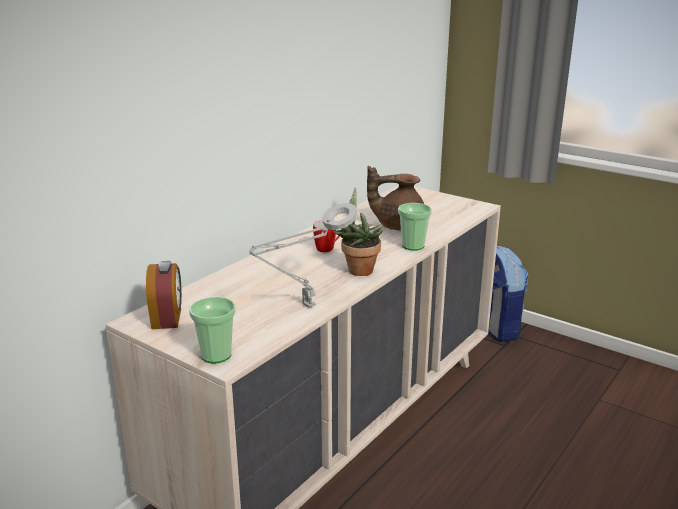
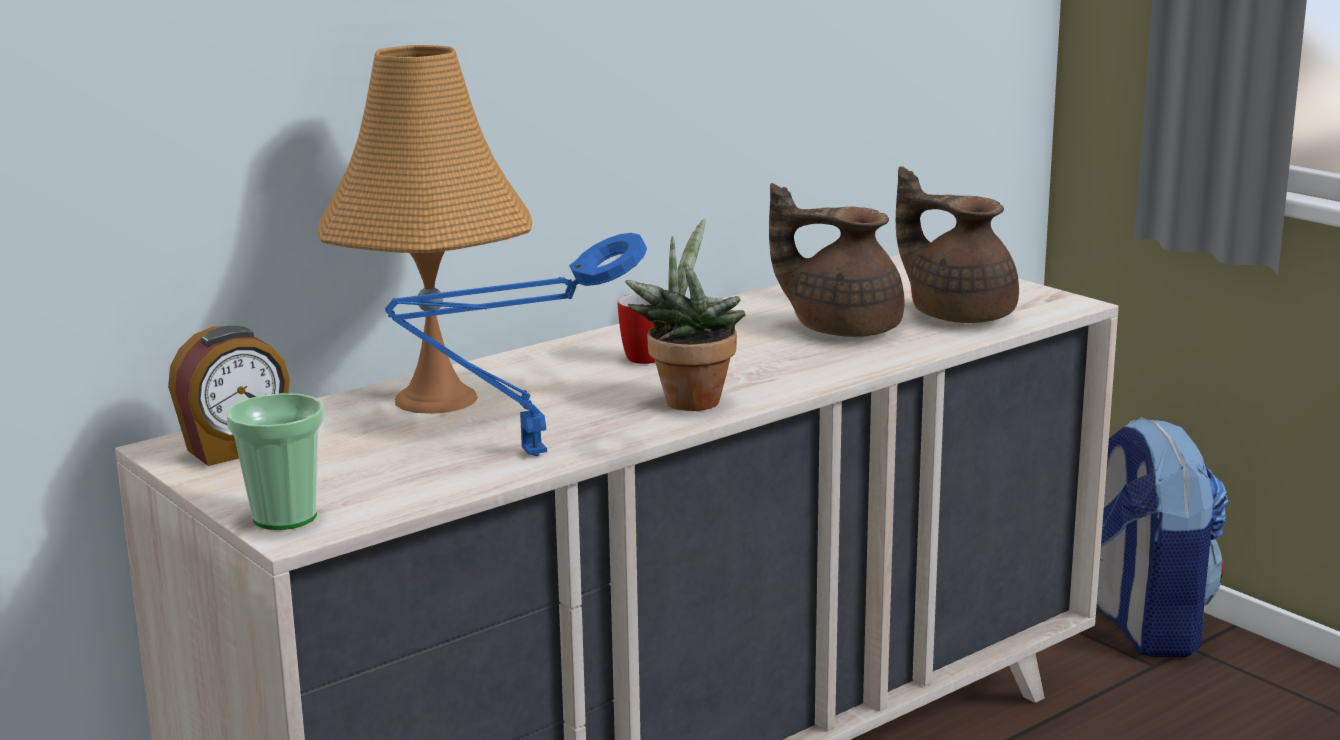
camera: 15 degrees right, 5 degrees down
alarm clock [146,261,182,329] -> alarm clock turned 45 degrees clockwise [168,326,290,466]
grey table lamp [249,203,358,308] -> blue table lamp [385,233,647,456]
cup [398,203,432,251] -> none
none -> orange table lamp [318,45,532,414]
none -> brown teapot [896,166,1019,323]

